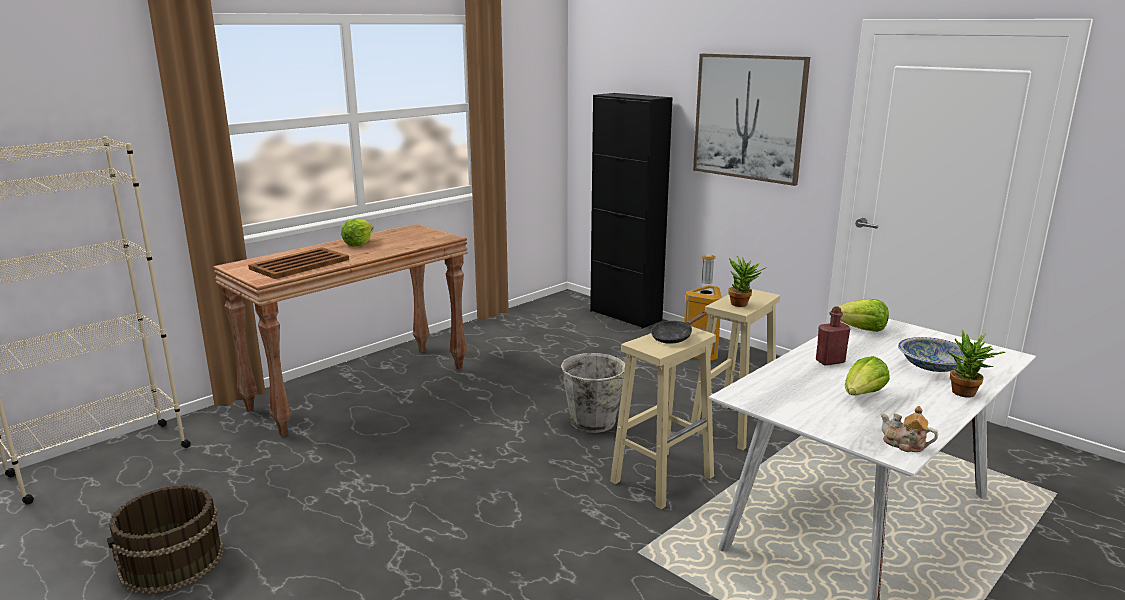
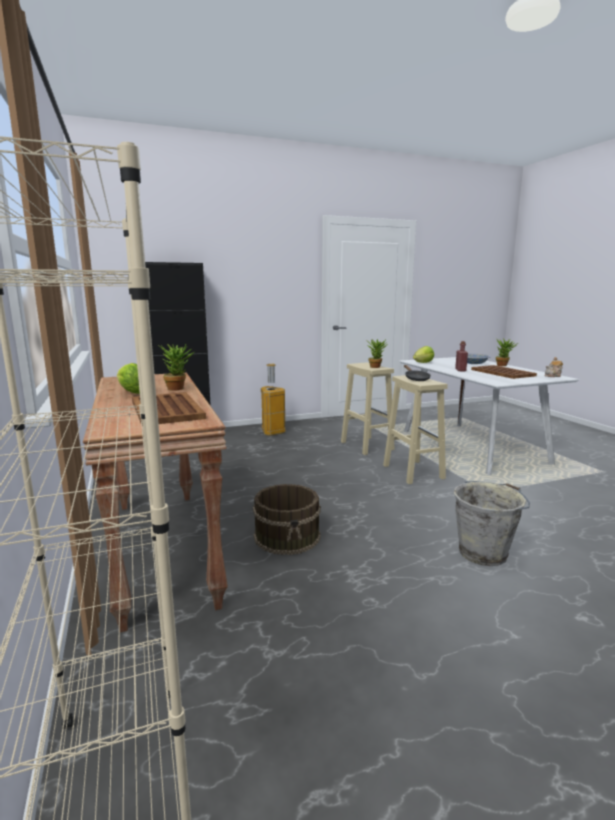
camera: 65 degrees left, 5 degrees down
brown bucket [107,485,224,594] -> brown bucket moved to [253,484,321,555]
grey bucket [561,353,625,433] -> grey bucket moved to [454,481,530,566]
picture [693,54,810,186] -> none
lettuce [845,356,890,395] -> brown tray [471,365,537,379]
none -> potted plant [161,344,195,391]

